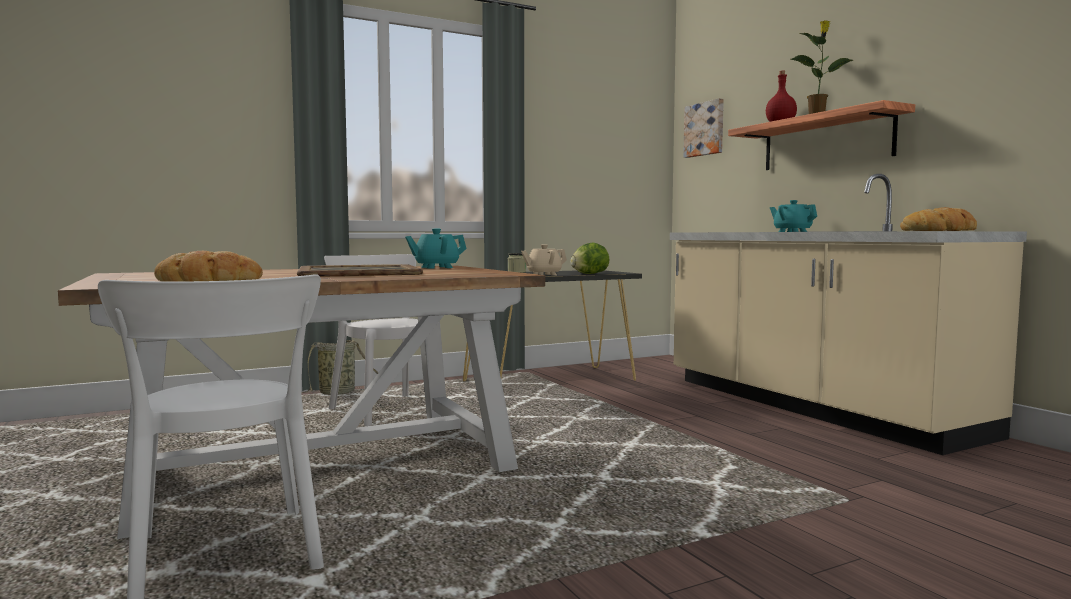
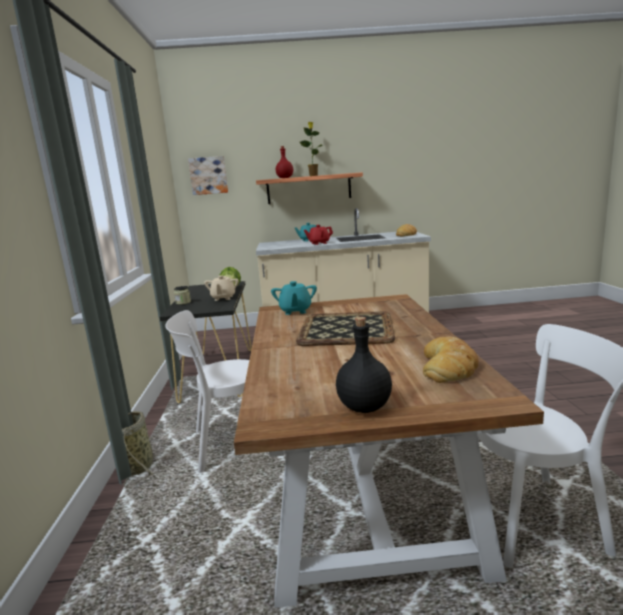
camera: 65 degrees left, 10 degrees up
none -> red teapot [304,225,333,245]
none -> black bottle [336,317,392,413]

